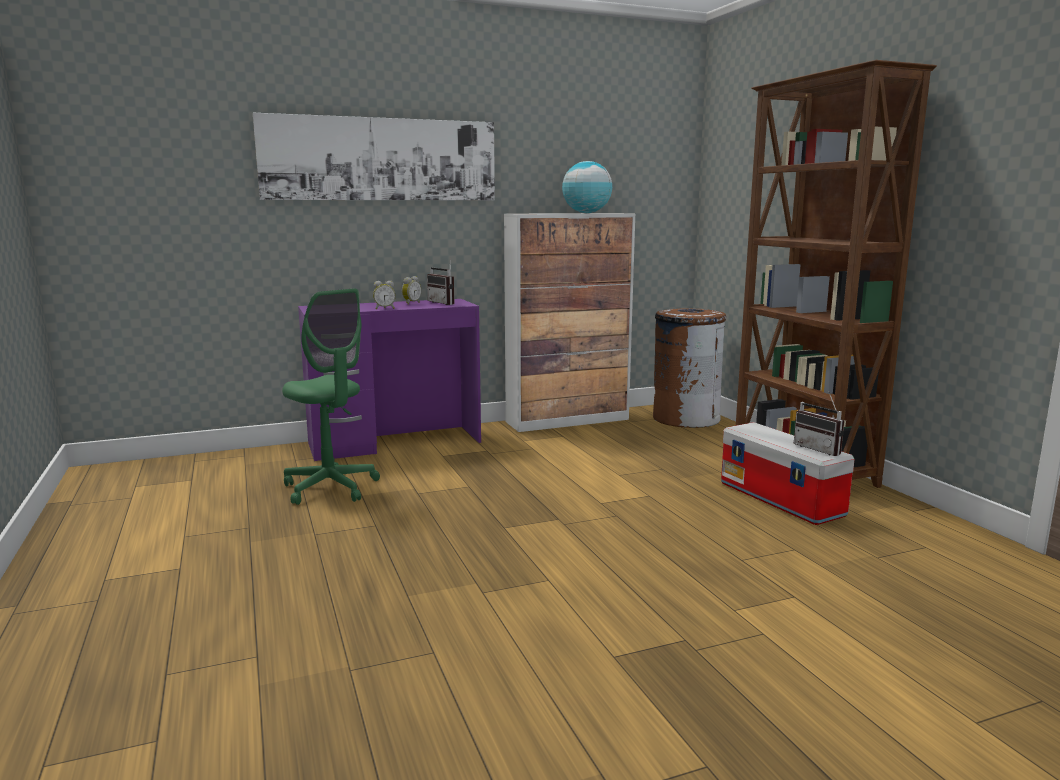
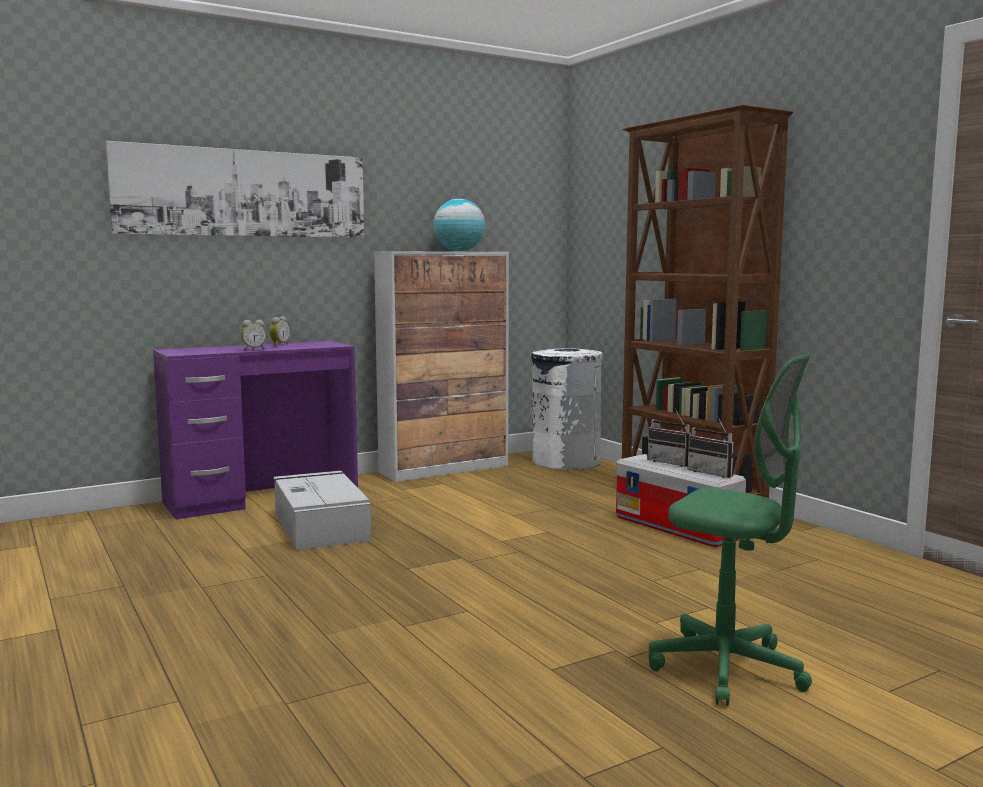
camera: 10 degrees left, 5 degrees down
green office chair [282,288,380,505] -> green office chair moved to [649,353,812,706]
radio [427,258,455,305] -> radio moved to [647,408,692,467]
brown trash can [653,308,726,428] -> white trash can [531,348,603,470]
none -> grey storage box [274,471,371,550]

